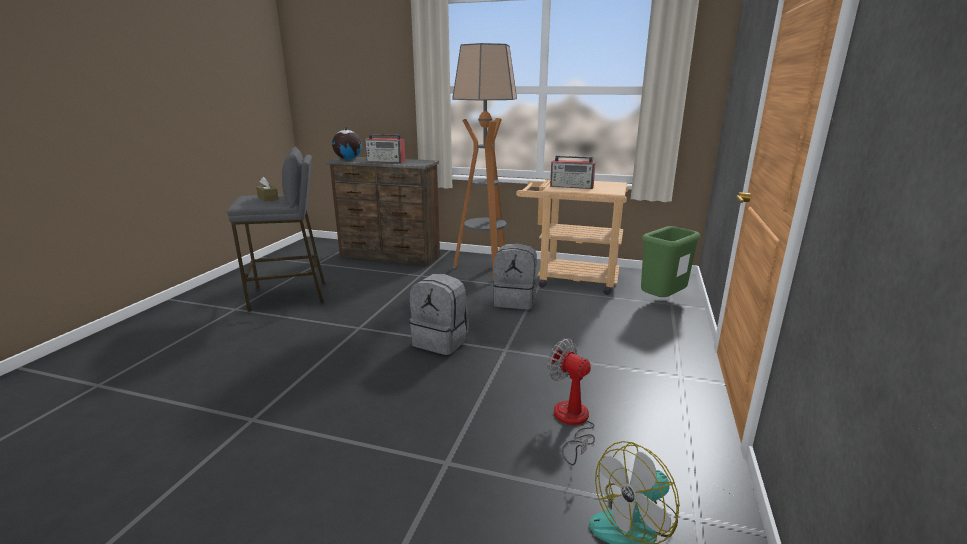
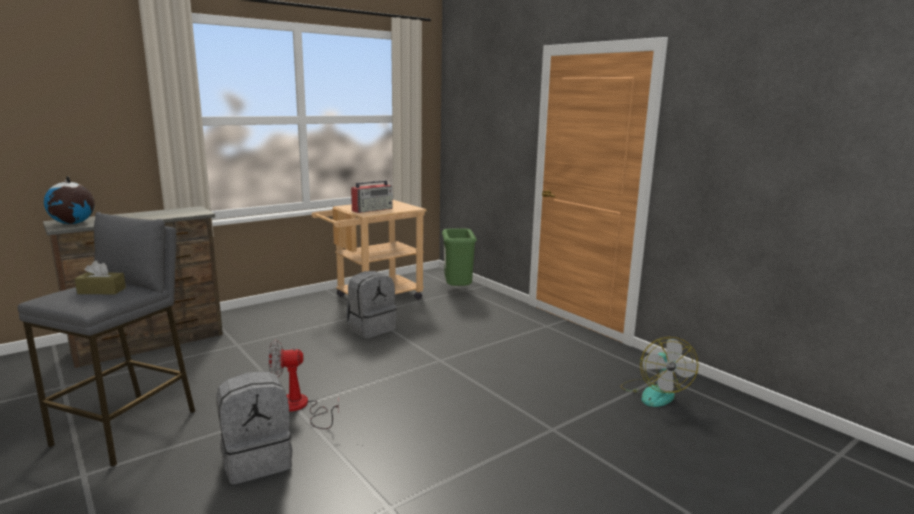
camera: 55 degrees left, 5 degrees down
radio [365,134,406,163] -> none
grey backpack [409,274,469,355] -> grey backpack moved to [216,371,293,484]
floor lamp [452,43,517,280] -> none
fan [547,338,595,466] -> fan moved to [268,340,339,429]

